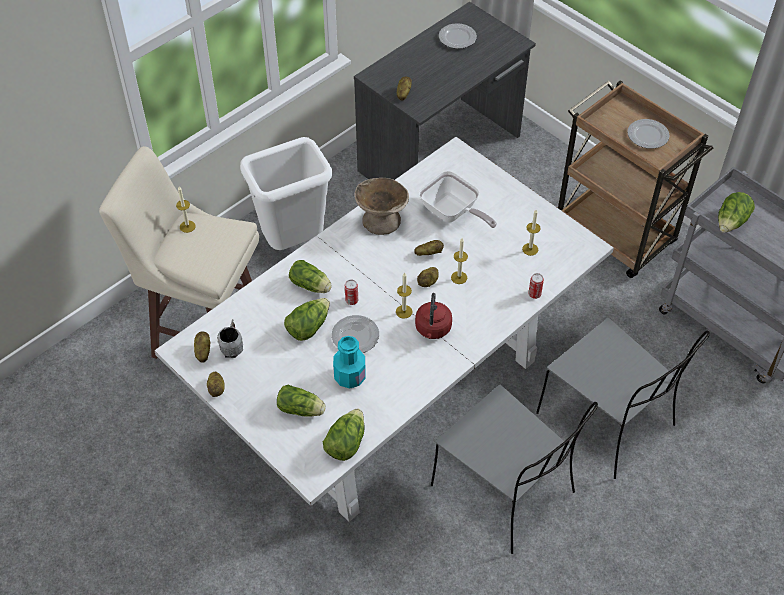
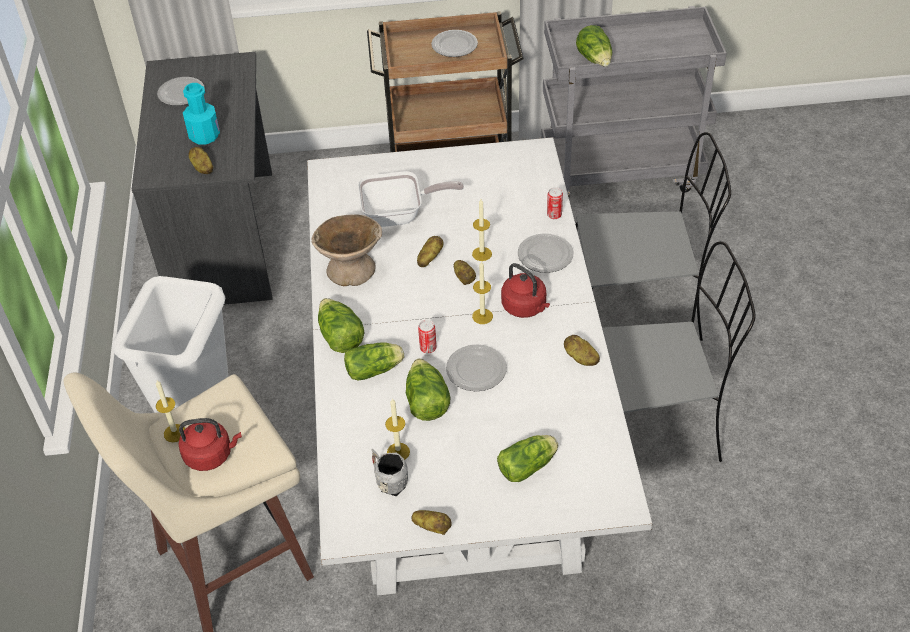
camera: 50 degrees left, 5 degrees down
potato [194,331,210,363] -> potato moved to [564,335,600,366]
lettuce [323,408,364,461] -> lettuce moved to [318,298,365,353]
turquoise bottle [333,336,366,388] -> turquoise bottle moved to [183,83,220,144]
candle [522,209,541,256] -> candle moved to [385,398,410,460]
none -> red kettle [179,418,242,471]
none -> plate [518,233,573,273]

